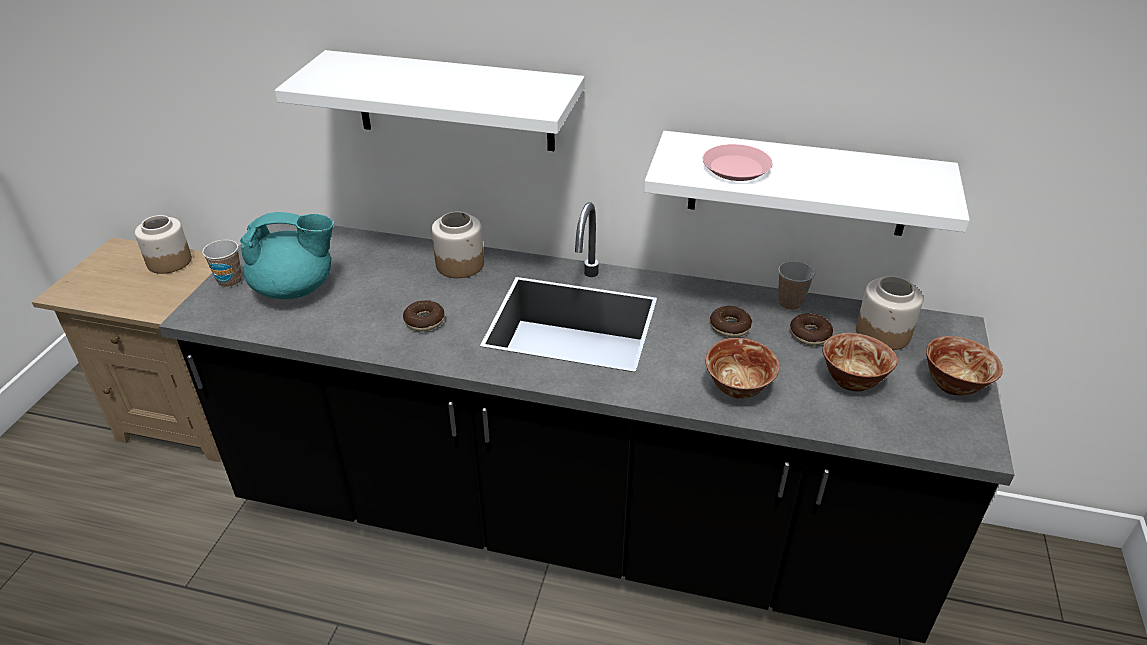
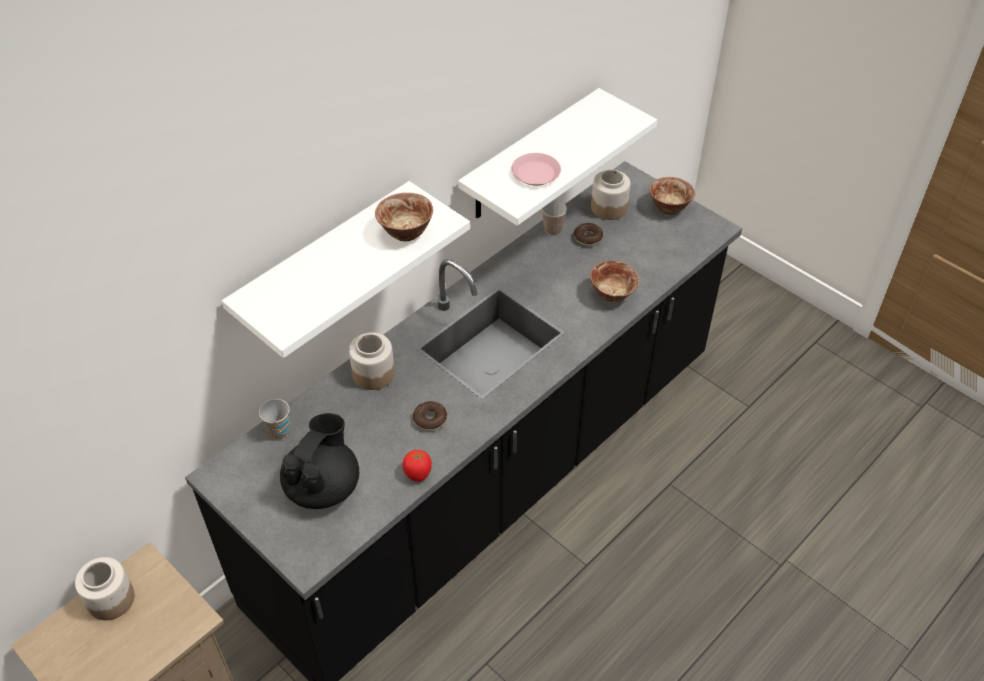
camera: 60 degrees left, 10 degrees up
cup [202,240,242,288] -> cup moved to [259,399,290,440]
turquoise teapot [240,212,334,299] -> black teapot [280,413,359,509]
donut [710,306,752,337] -> none
bowl [822,333,897,391] -> bowl moved to [375,193,433,241]
none -> tomato [403,450,432,482]

